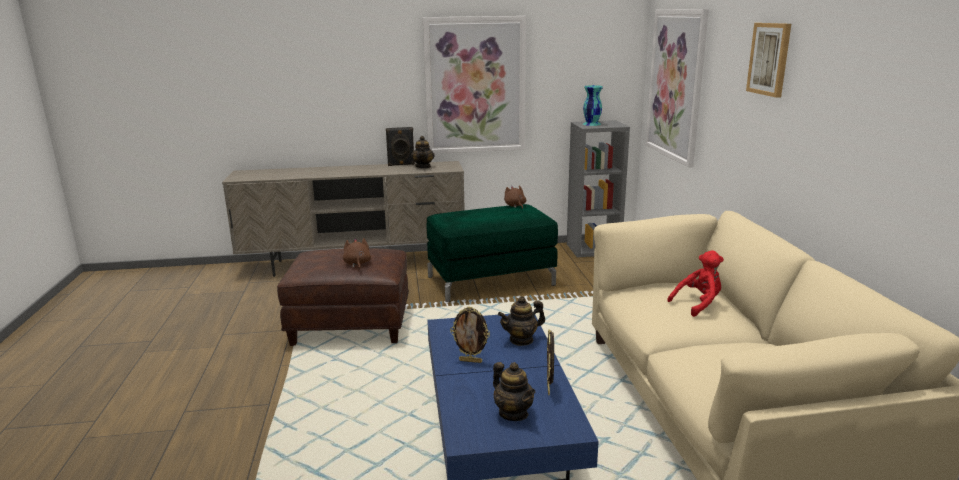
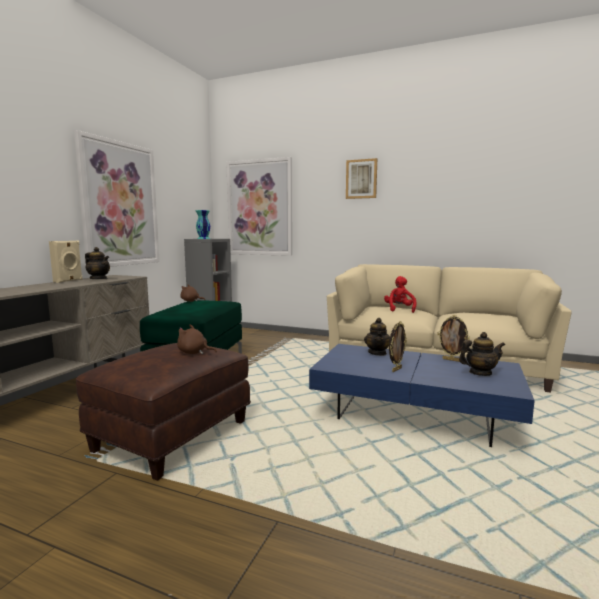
camera: 60 degrees left, 10 degrees down
black speaker [386,127,415,166] -> beige speaker [49,240,83,283]

